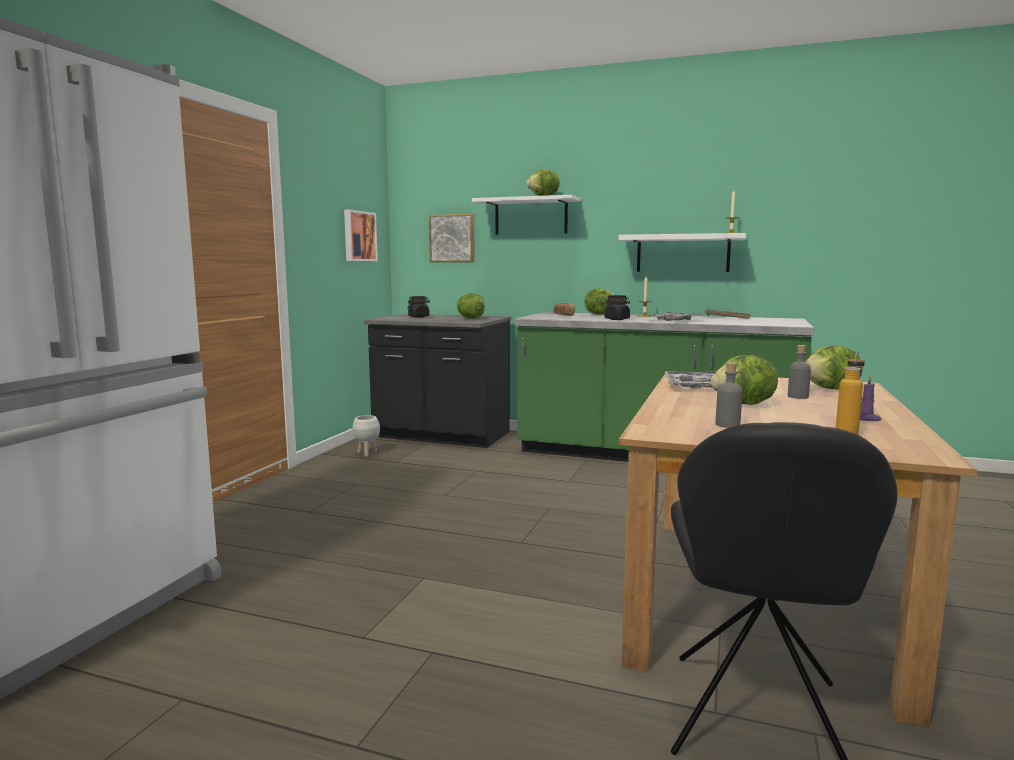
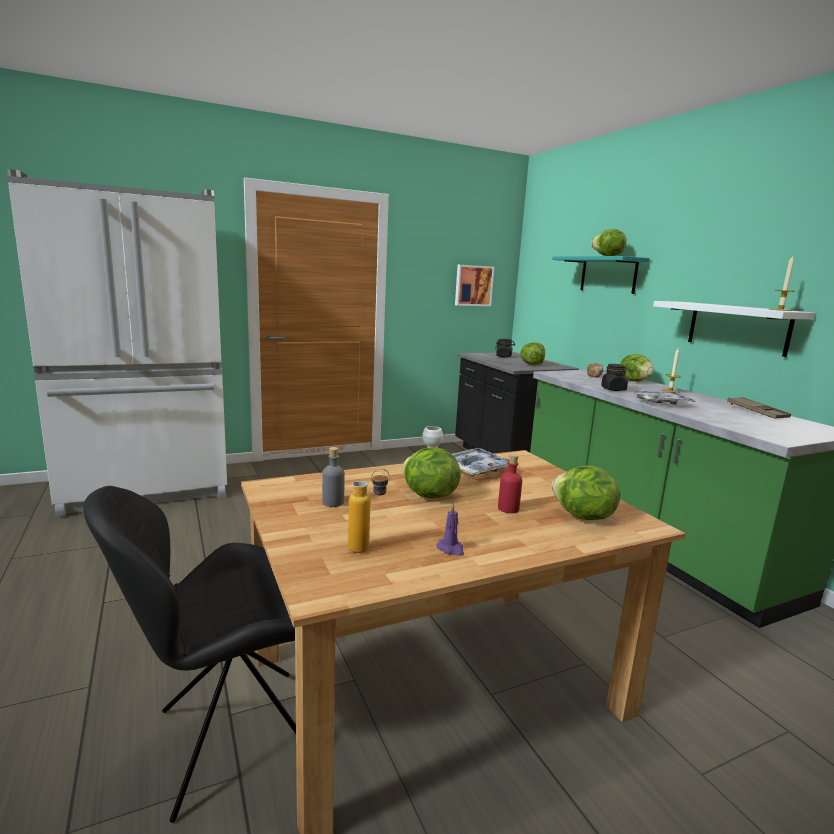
camera: 45 degrees right, 5 degrees up
picture [429,214,475,262] -> none
white shelf [472,195,580,234] -> turquoise shelf [552,256,650,294]
grey bottle [788,345,811,399] -> red bottle [498,454,522,513]

